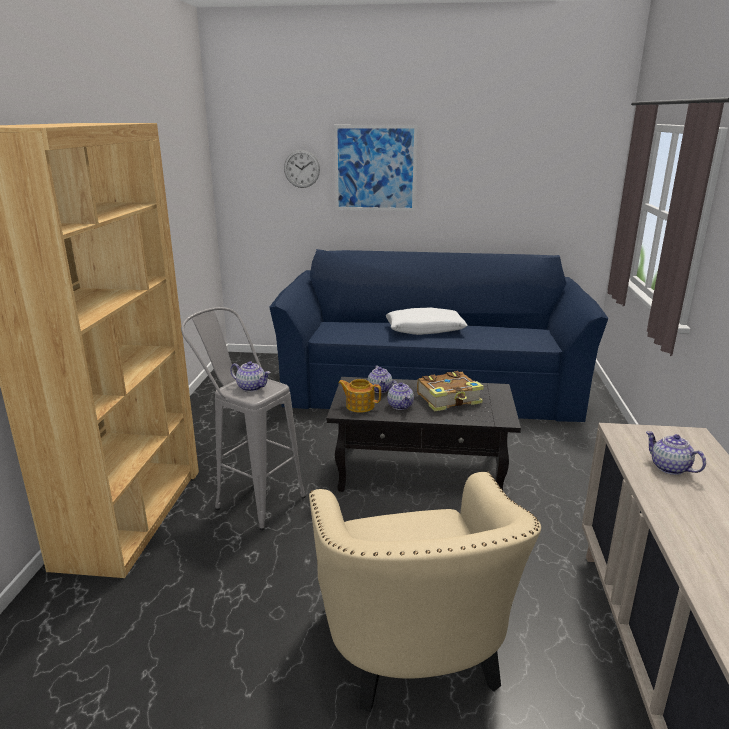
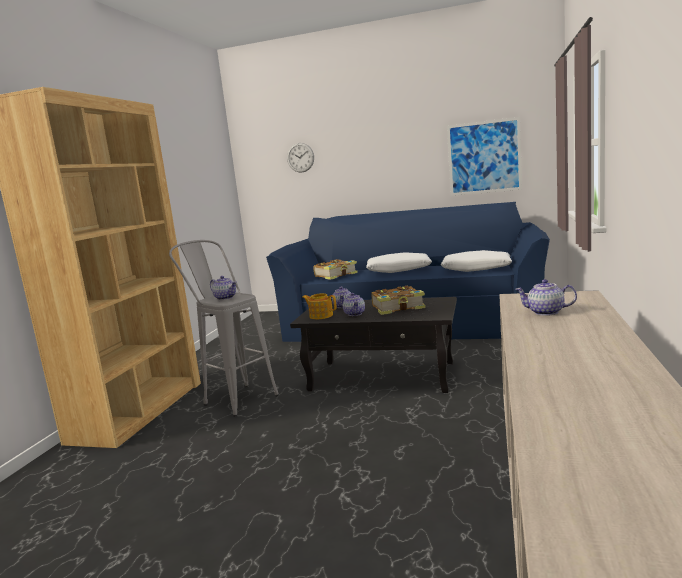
camera: 10 degrees right, 10 degrees down
beige armchair [309,472,541,712] -> none
picture [334,125,418,211] -> picture moved to [447,117,522,196]
teapot [646,431,706,475] -> teapot turned 45 degrees counterclockwise [515,279,577,316]
none -> book [313,259,358,280]
none -> white pillow [441,250,512,272]

